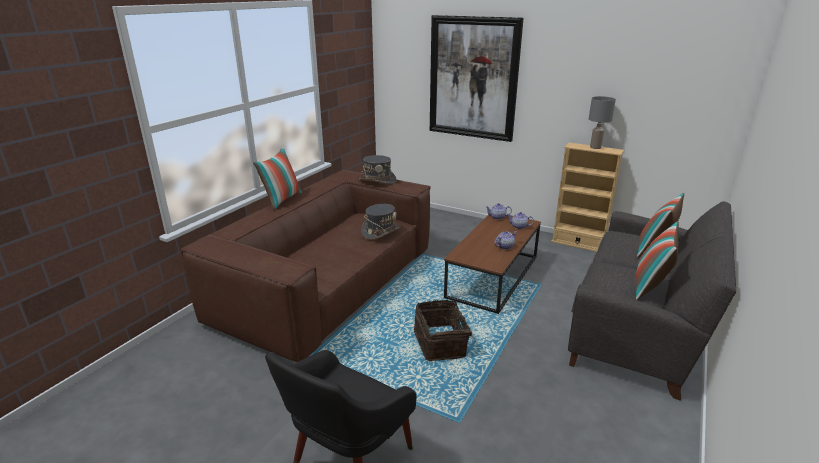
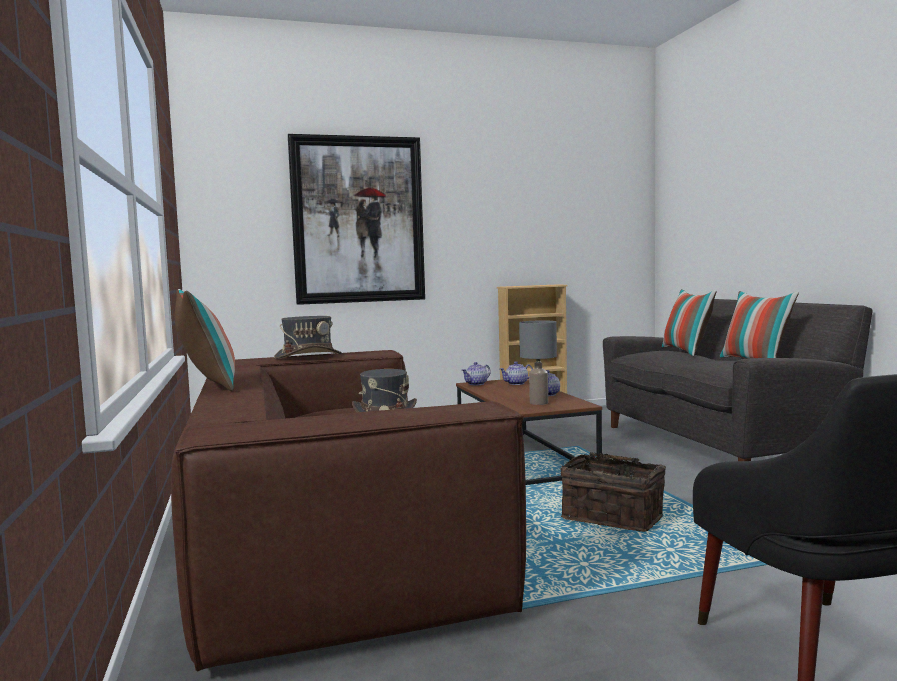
camera: 45 degrees left, 20 degrees down
grey table lamp [589,96,616,149] -> grey table lamp moved to [519,320,557,405]

